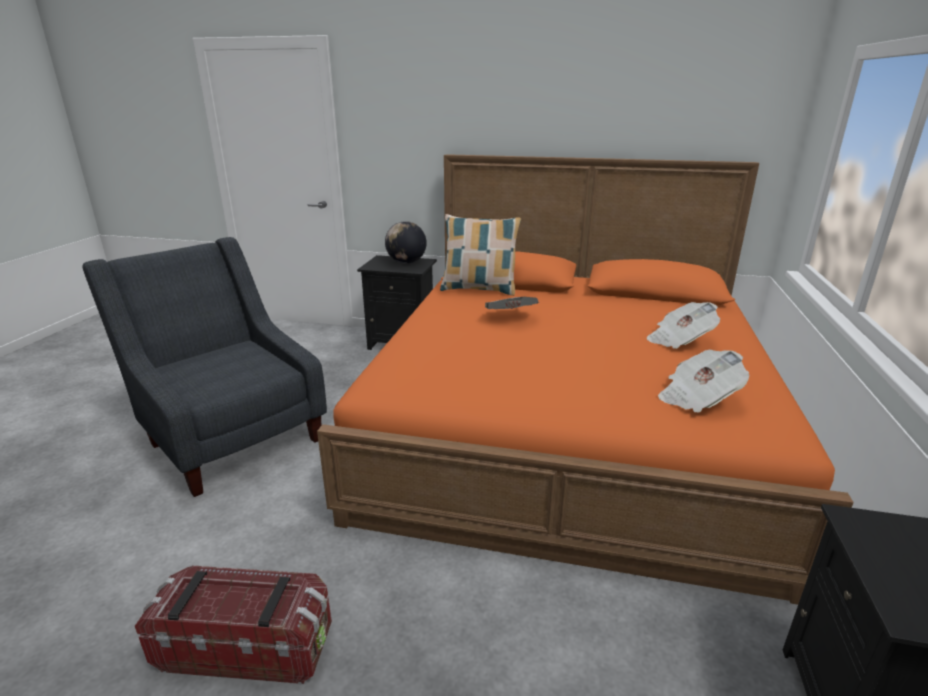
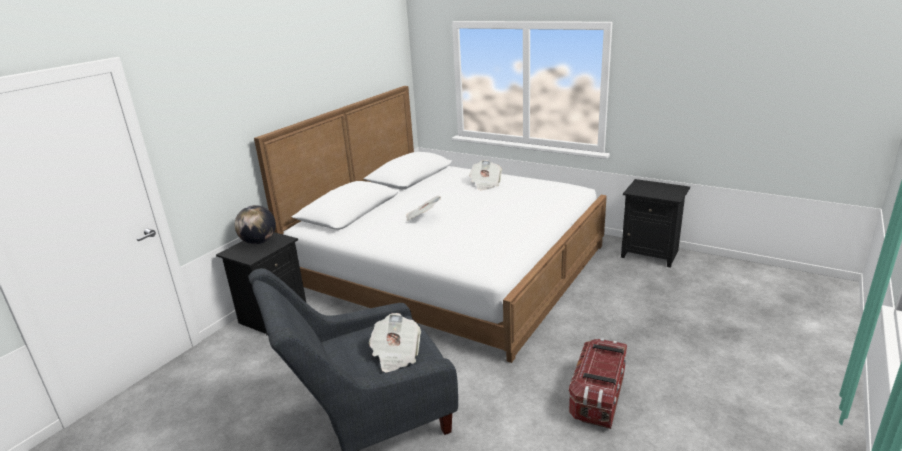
camera: 70 degrees left, 0 degrees up
orange bed [317,154,854,605] -> white bed [254,86,607,363]
pillow [440,214,521,296] -> none
newspaper [658,350,749,413] -> newspaper moved to [369,313,421,373]

